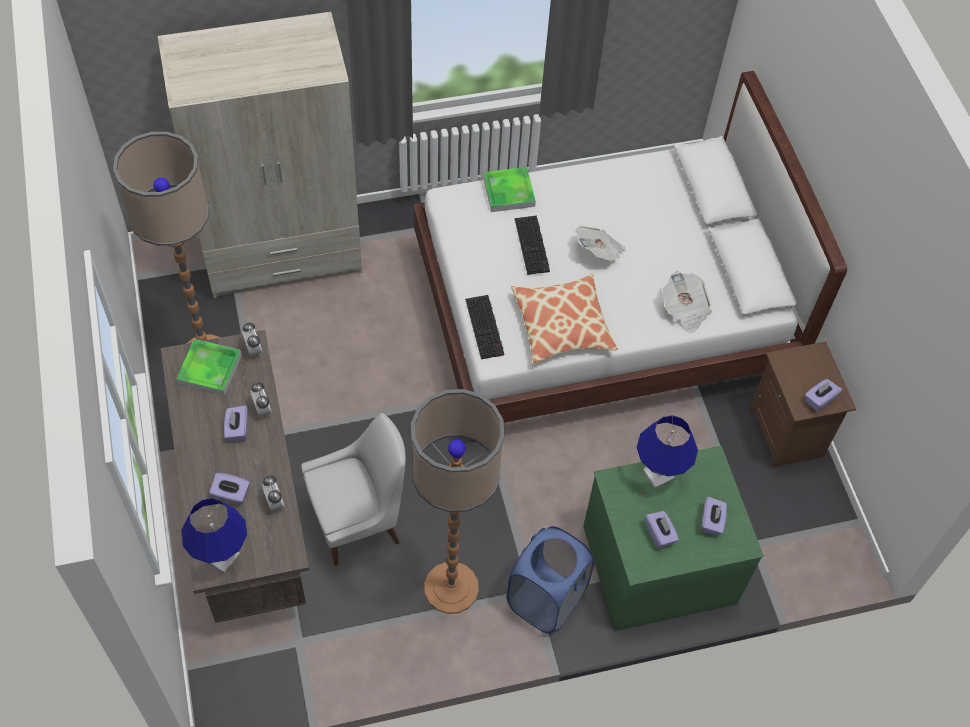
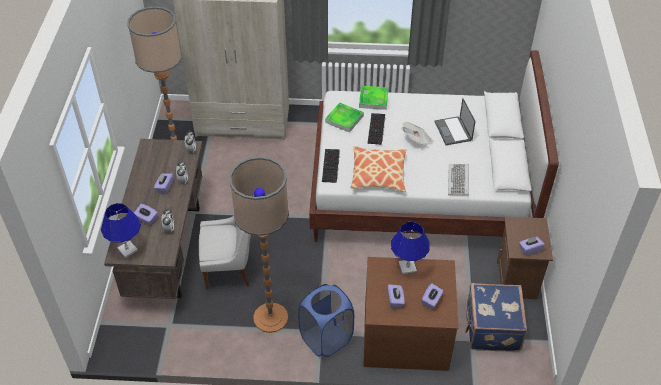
camera: 20 degrees right, 10 degrees down
tray [176,339,242,396] -> tray moved to [325,103,364,133]
green dresser [583,446,764,631] -> brown dresser [363,257,459,371]
newspaper [662,271,712,332] -> keyboard [448,164,469,195]
none -> laptop [434,98,476,145]
none -> blue suitcase [465,283,527,352]

